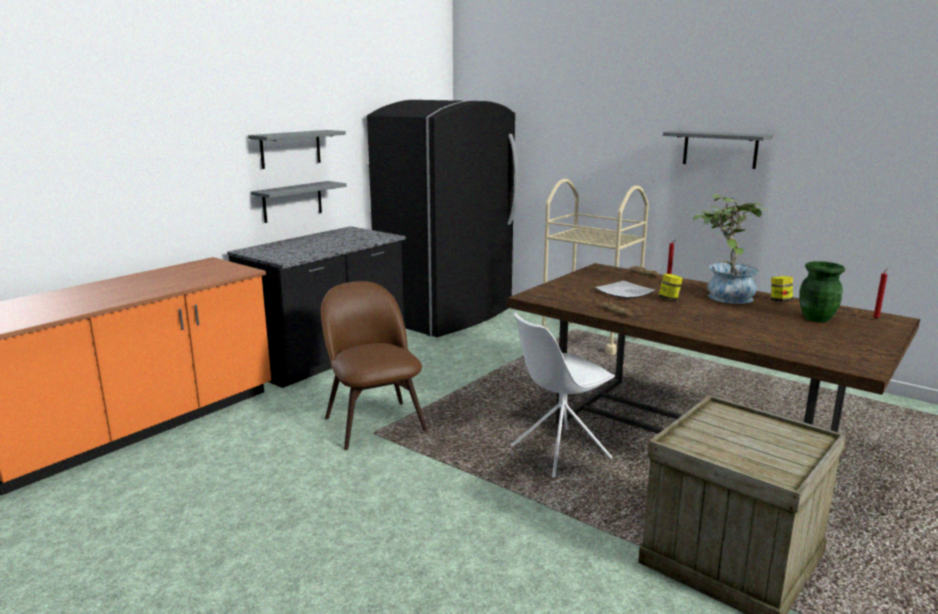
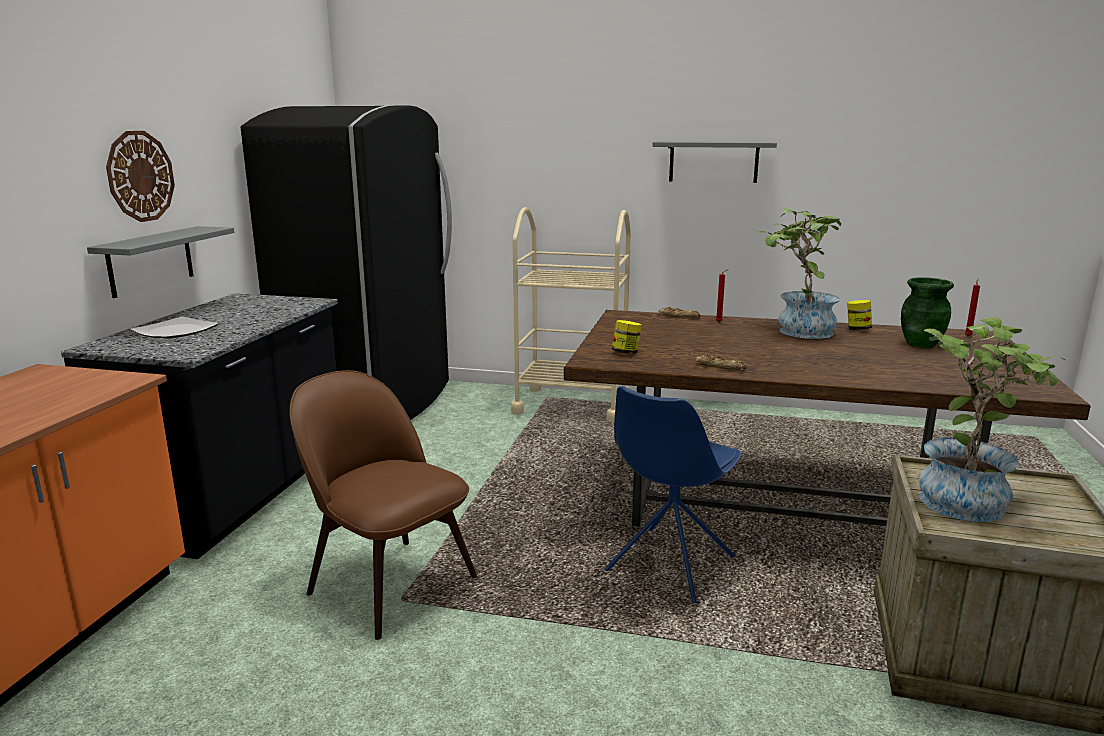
camera: 25 degrees left, 0 degrees up
grey shelf [248,130,346,169] -> wall clock [106,131,175,222]
white chair [511,313,615,478] -> blue chair [604,386,741,603]
plate [595,281,656,298] -> plate moved to [130,316,219,339]
jar [659,274,683,300] -> jar moved to [612,320,642,354]
none -> potted plant [919,317,1066,522]

